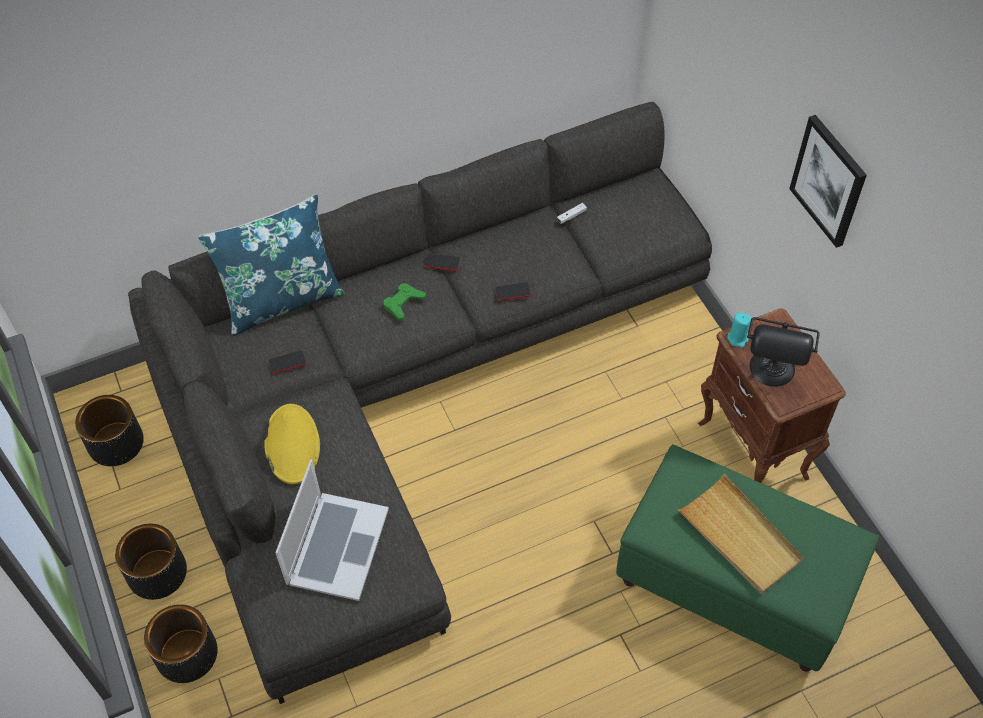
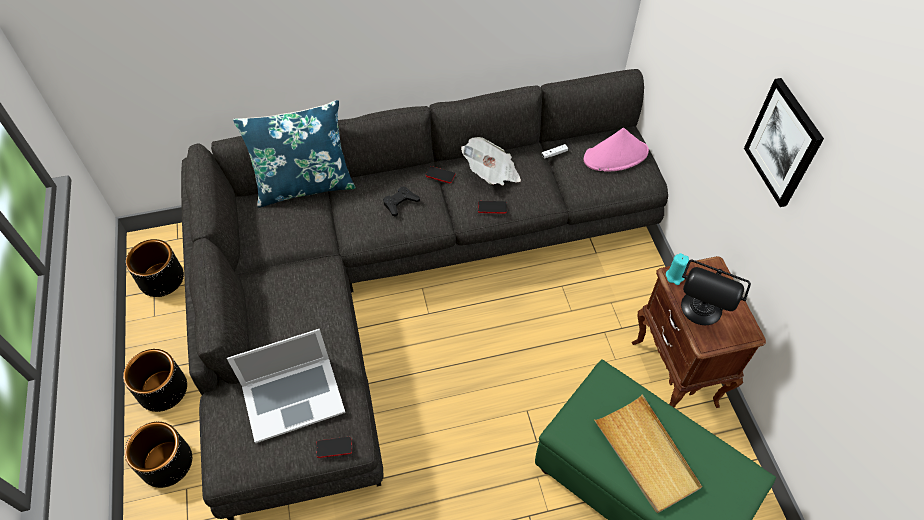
camera: 10 degrees right, 0 degrees up
yellow hat [264,404,320,484] -> none
phone [269,350,307,374] -> phone moved to [316,437,352,458]
laptop [275,460,389,601] -> laptop turned 45 degrees clockwise [227,329,346,443]
green game controller [383,283,427,321] -> black game controller [383,186,420,217]
none -> newspaper [461,137,521,185]
none -> pink hat [584,128,649,171]

